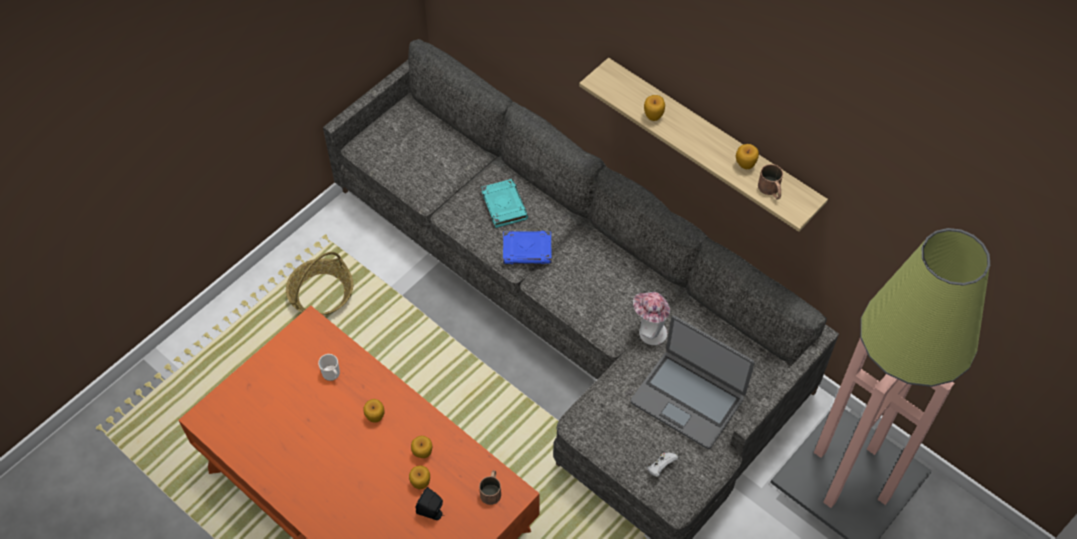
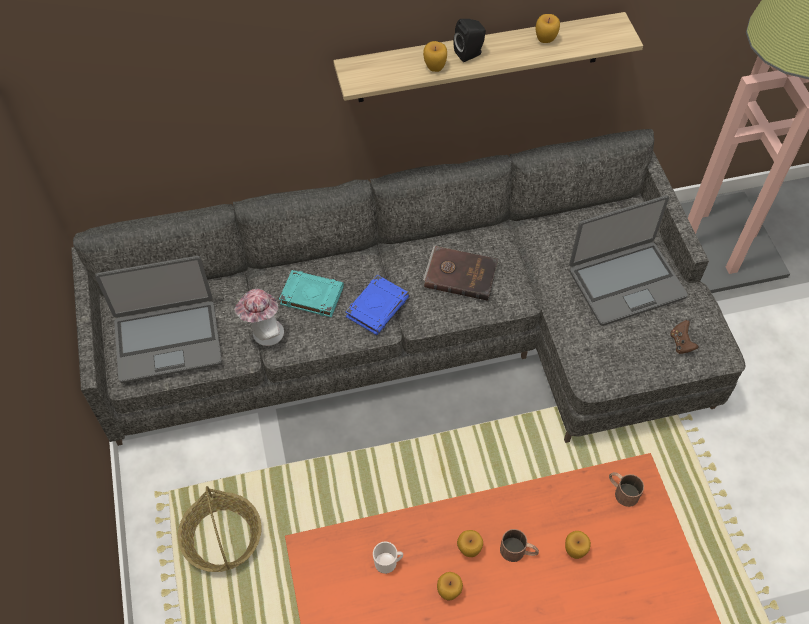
camera: 55 degrees left, 0 degrees up
apple [411,436,432,458] -> apple moved to [437,572,463,601]
black speaker [415,487,445,520] -> black speaker moved to [453,19,486,62]
hat [633,292,670,345] -> hat moved to [234,289,284,346]
white game controller [647,453,678,477] -> brown game controller [670,320,699,354]
brown mug [758,164,783,199] -> brown mug moved to [500,529,539,562]
none -> laptop [95,256,222,383]
none -> brown book [423,245,499,301]

